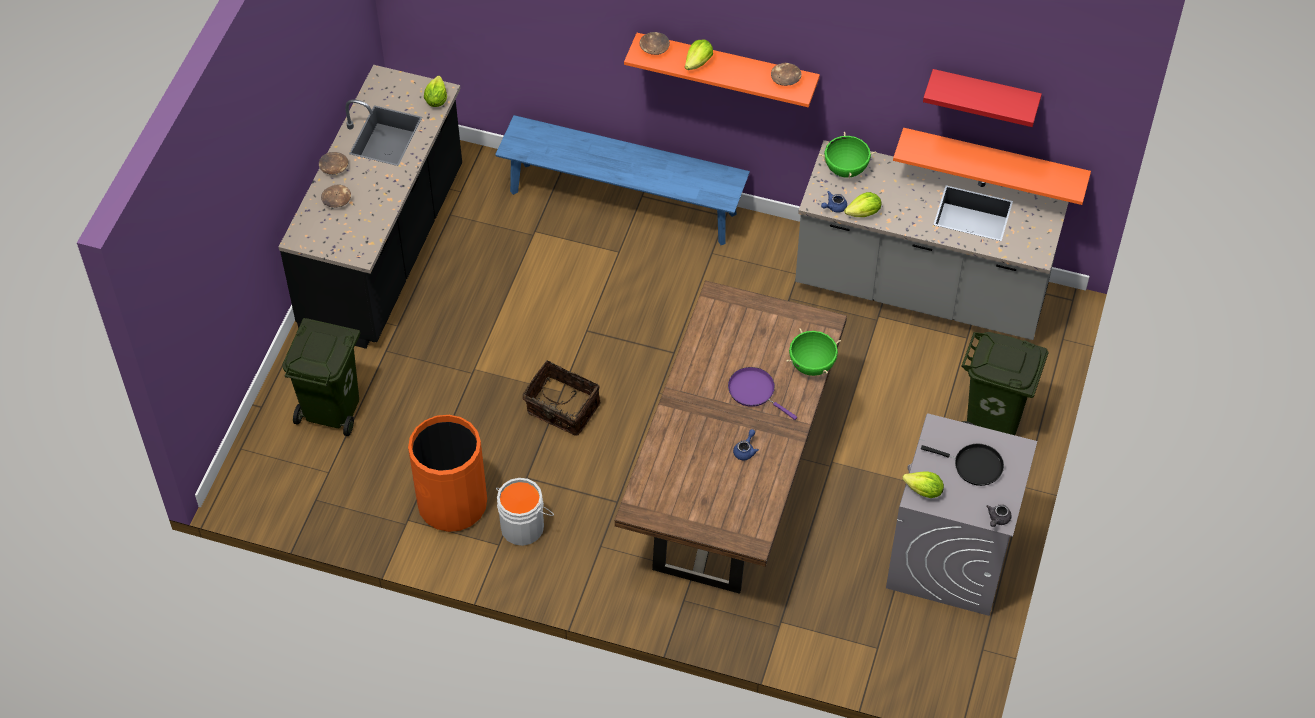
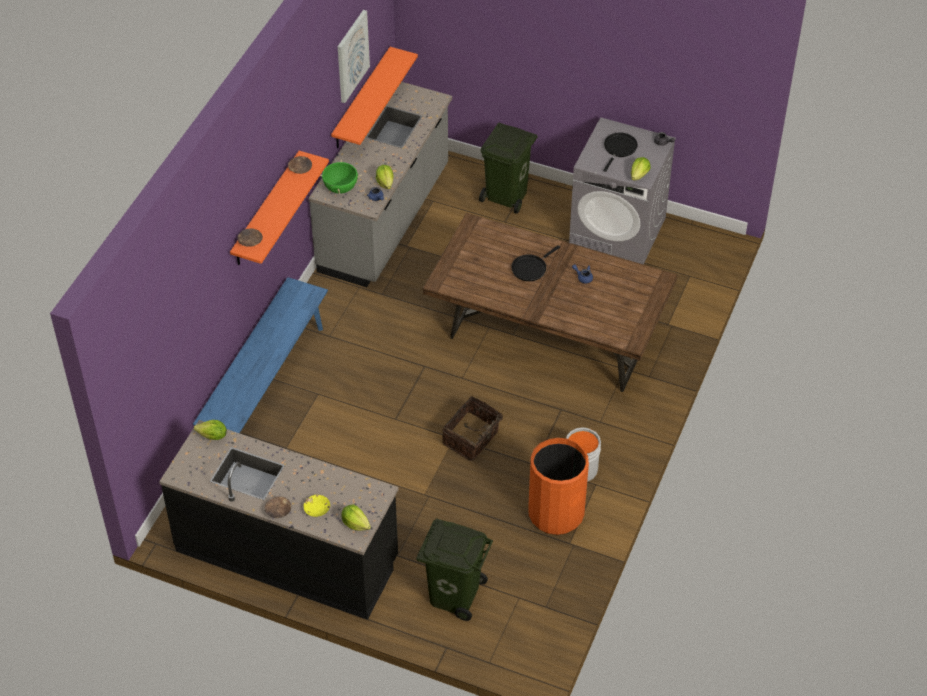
camera: 85 degrees left, 5 degrees down
brown bowl [321,185,351,208] -> yellow bowl [303,495,330,517]
lettuce [685,40,713,70] -> lettuce moved to [342,504,371,531]
purple frying pan [728,367,797,420] -> black frying pan [511,245,560,281]
green cooking pot [786,328,841,376] -> none
red shelf [923,69,1042,127] -> picture [338,10,370,103]

